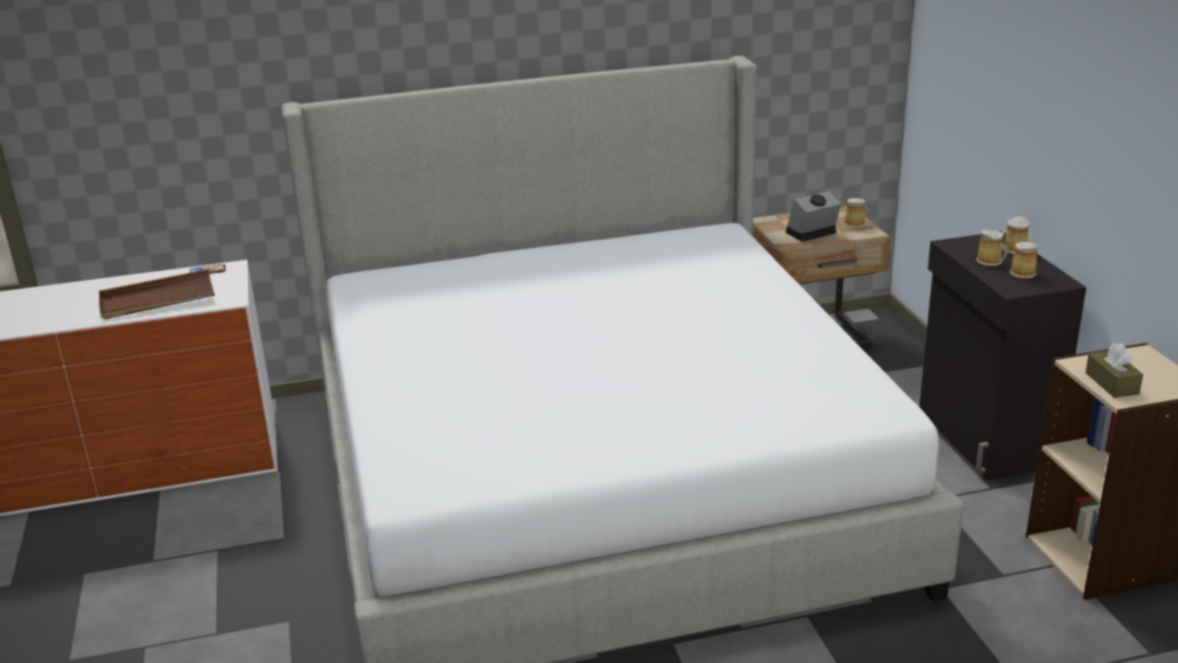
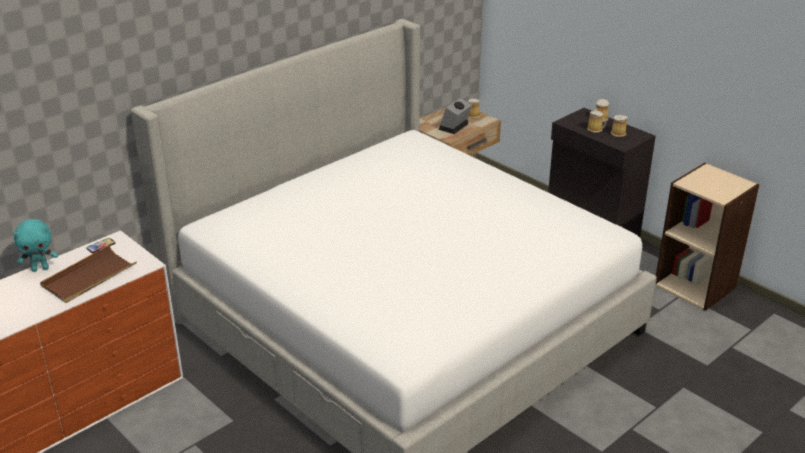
camera: 30 degrees left, 5 degrees up
brown tissue box [1085,343,1143,398] -> none
none -> turquoise plush toy [13,219,58,272]

